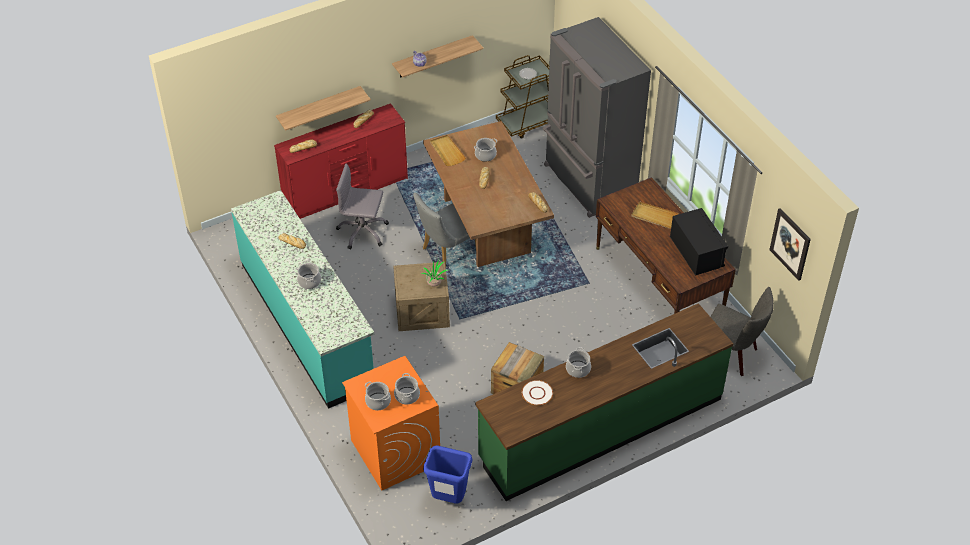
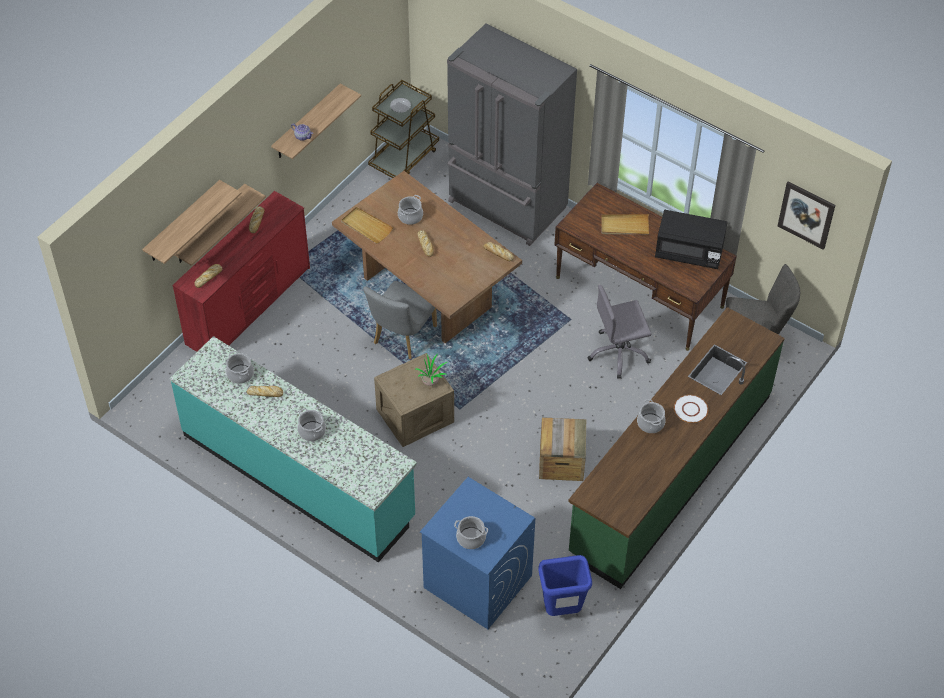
camera: 25 degrees left, 5 degrees up
grey office chair [336,164,389,250] -> grey office chair moved to [587,285,651,379]
orange washing machine [342,356,440,491] -> blue washing machine [420,477,535,629]
cooking pot [394,373,420,405] -> cooking pot moved to [226,351,254,384]
white plate [522,380,553,405] -> white plate moved to [674,395,708,423]
black microwave [670,208,728,276] -> black microwave turned 150 degrees clockwise [655,210,728,269]
none -> shelf [142,180,242,264]

